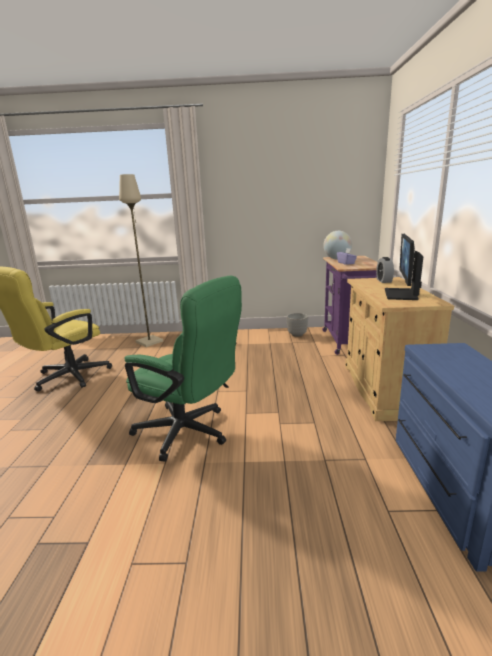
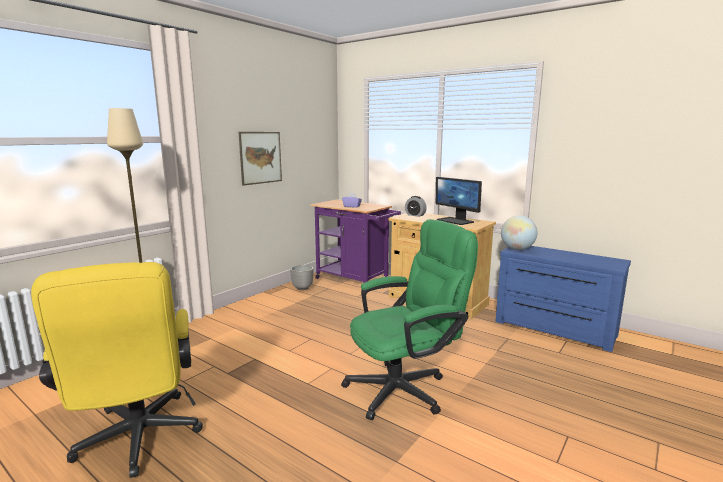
camera: 55 degrees left, 5 degrees down
globe [323,231,352,259] -> globe moved to [501,215,538,250]
none -> picture [239,132,282,186]

